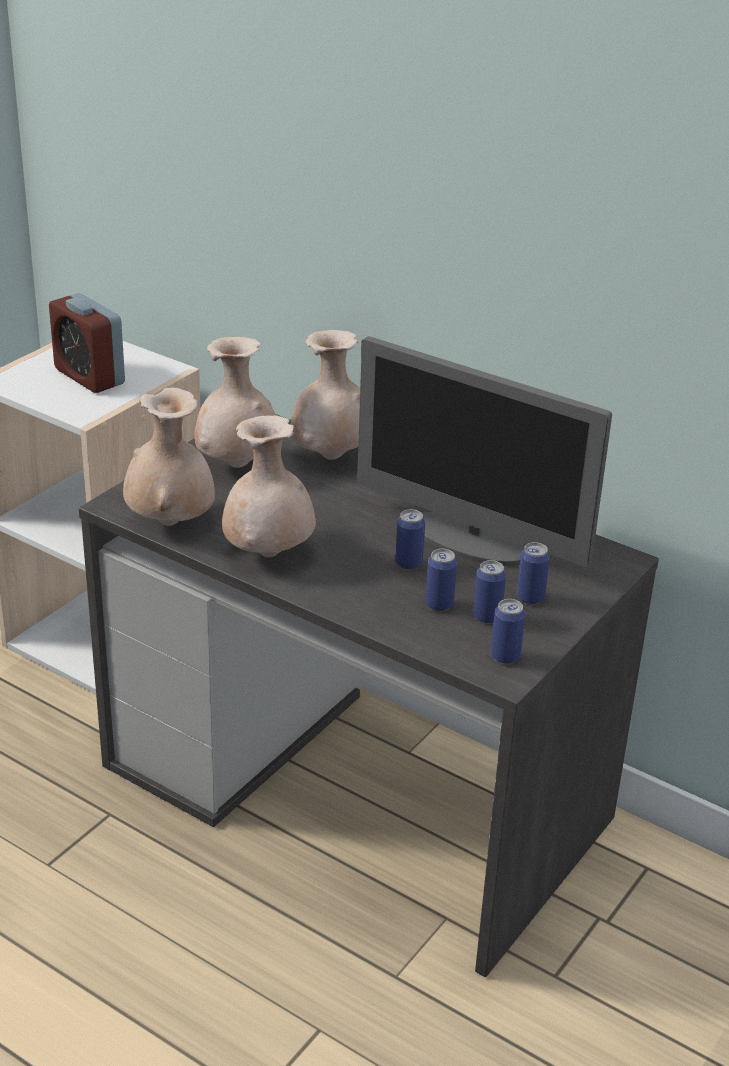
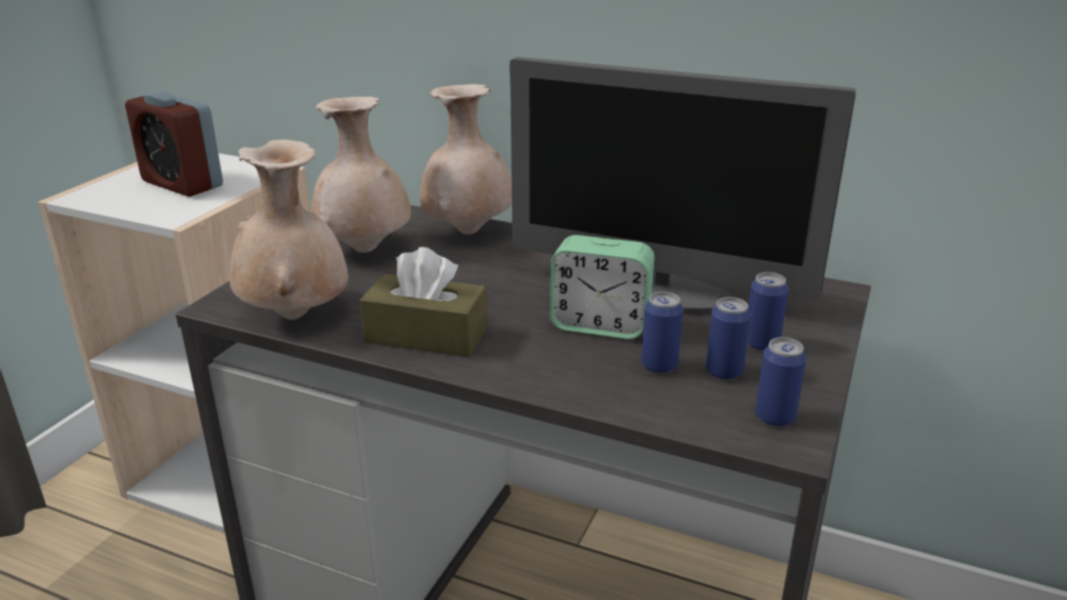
camera: 10 degrees left, 5 degrees down
beige vase [222,415,316,557] -> brown tissue box [360,247,488,357]
can [395,509,425,570] -> alarm clock [550,235,655,340]

